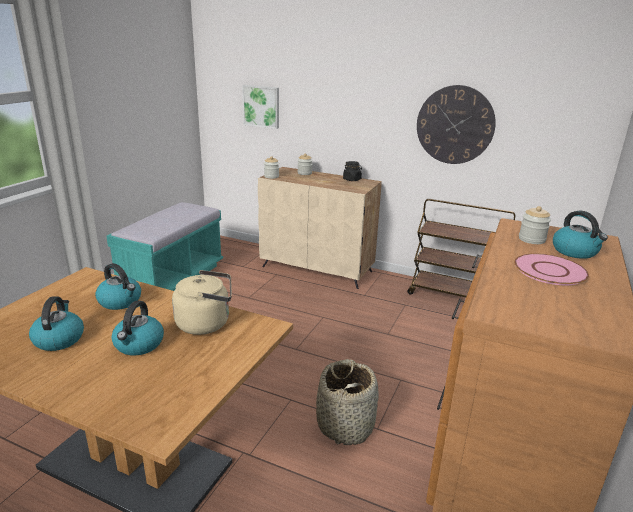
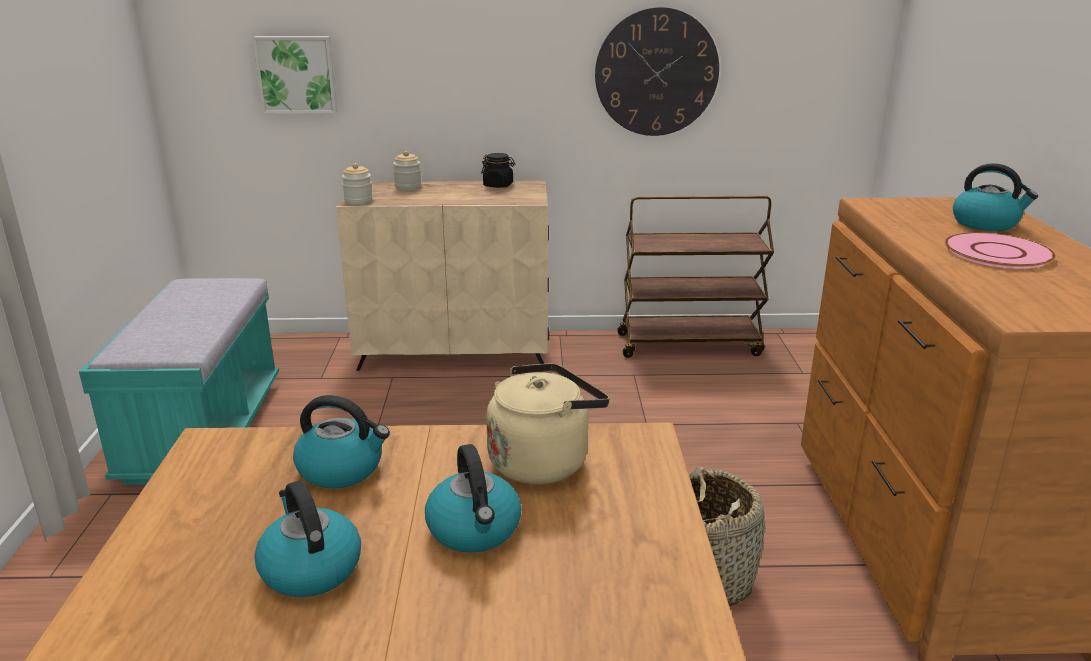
camera: 25 degrees left, 0 degrees up
jar [519,206,551,244] -> none

